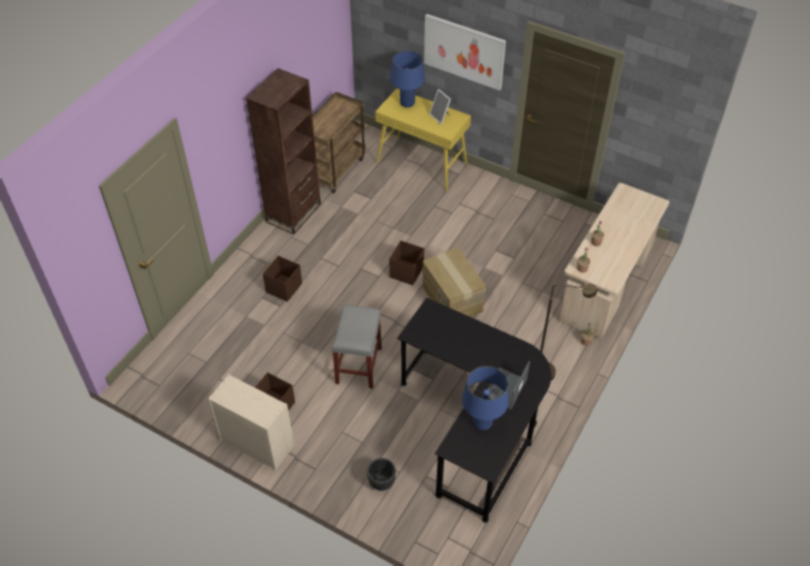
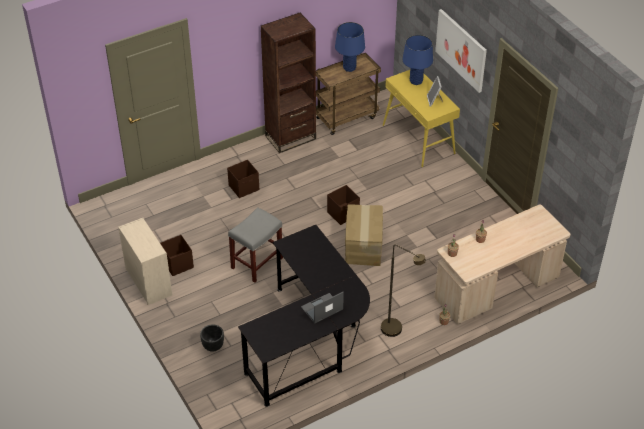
camera: 30 degrees right, 5 degrees down
blue table lamp [462,366,509,430] -> blue table lamp moved to [335,22,365,72]

